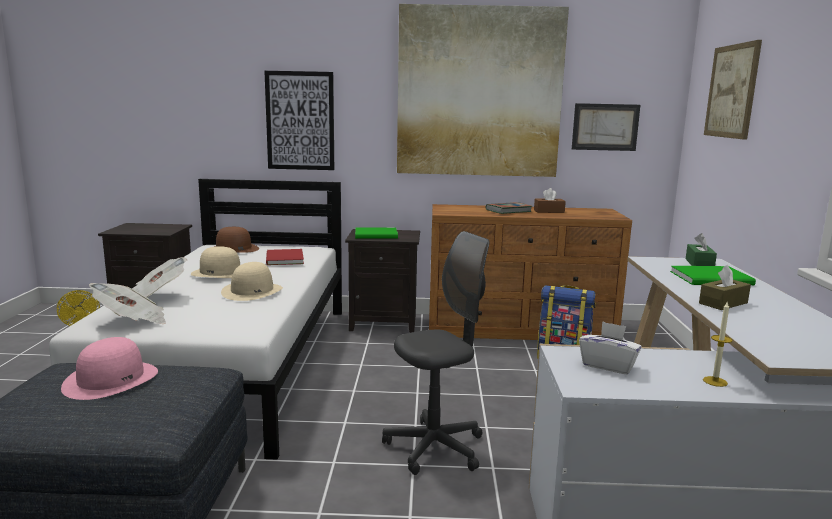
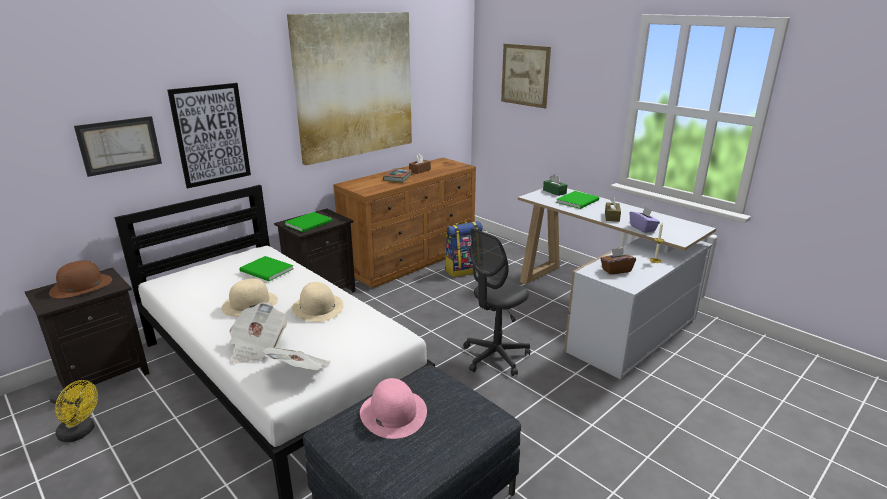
camera: 45 degrees left, 10 degrees up
brown hat [214,227,259,253] -> brown hat moved to [49,260,112,298]
red book [266,249,304,265] -> green book [239,256,294,281]
grey office chair [382,231,490,475] -> grey office chair turned 150 degrees counterclockwise [463,228,530,376]
picture [572,103,640,151] -> picture moved to [74,116,162,177]
white tissue box [579,321,642,375] -> brown tissue box [600,248,636,275]
none -> purple tissue box [630,207,660,233]

